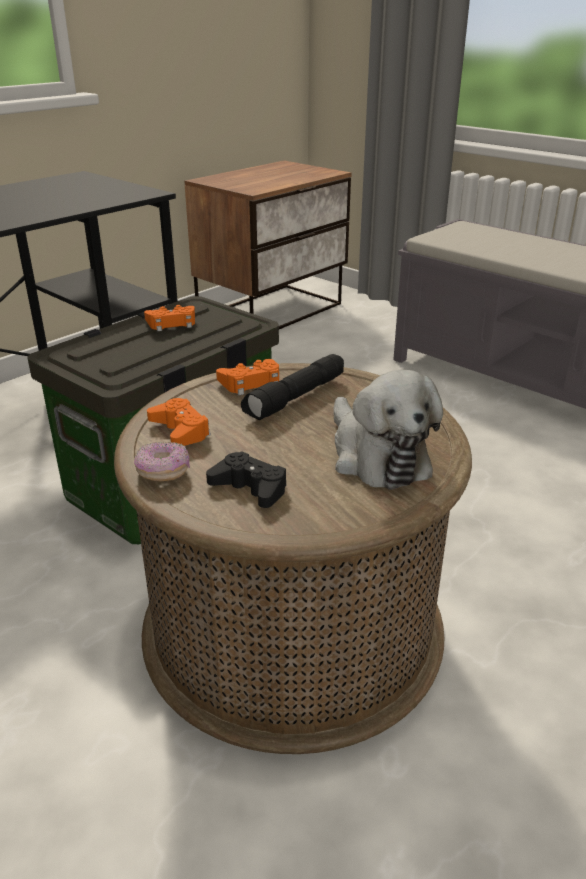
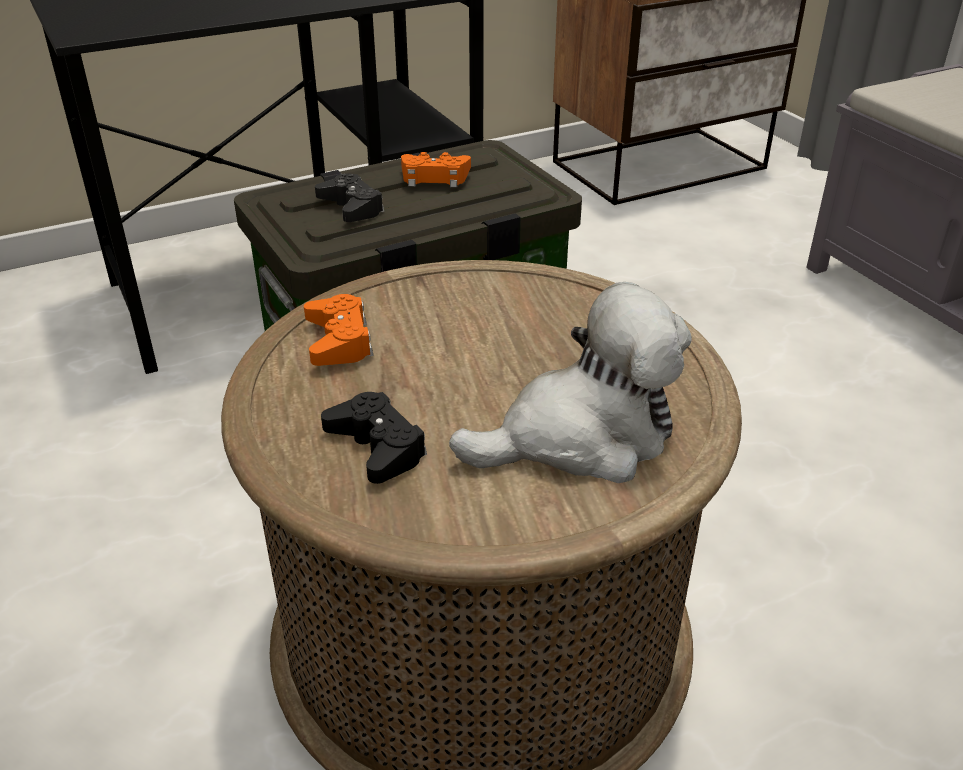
camera: 20 degrees right, 5 degrees up
donut [134,442,190,481] -> none
orange game controller [216,359,279,396] -> none
black flashlight [241,354,344,420] -> none
plush toy [334,370,443,490] -> plush toy turned 105 degrees counterclockwise [449,282,692,483]
none -> black game controller [315,173,384,222]

